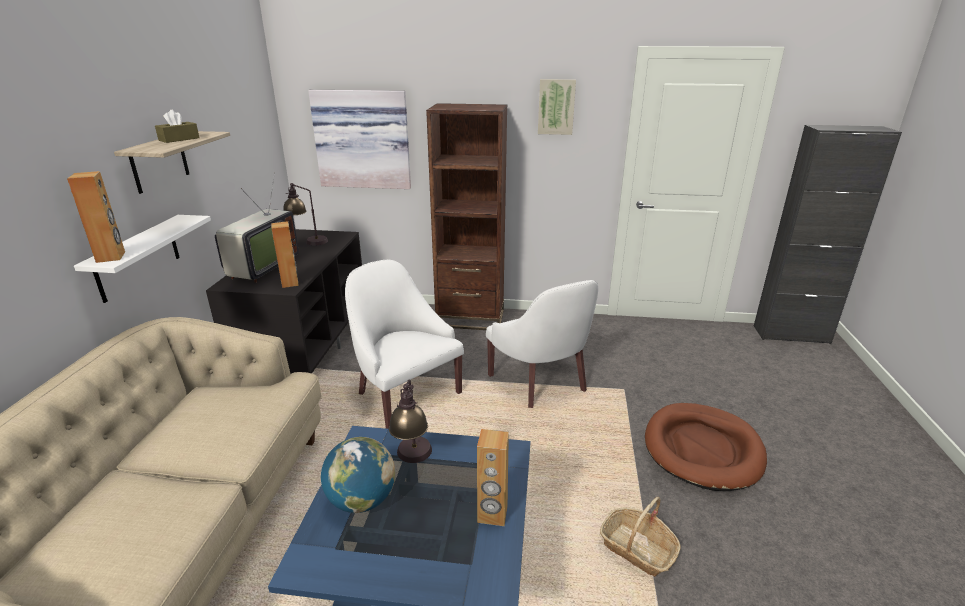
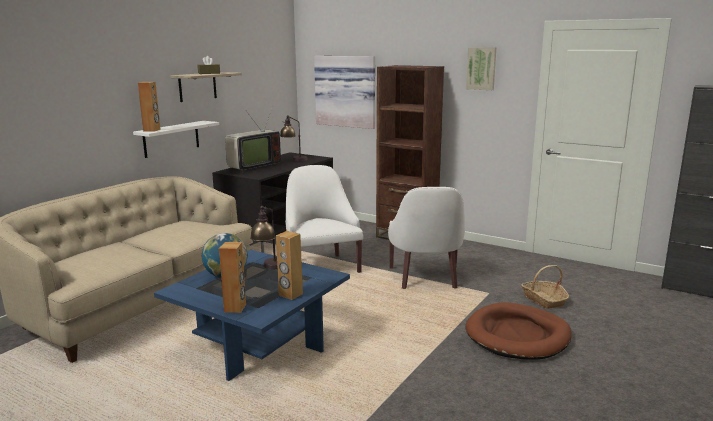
camera: 25 degrees right, 10 degrees down
brown speaker [271,221,299,288] -> brown speaker moved to [219,242,246,313]
basket [600,497,681,577] -> basket moved to [521,265,569,309]

